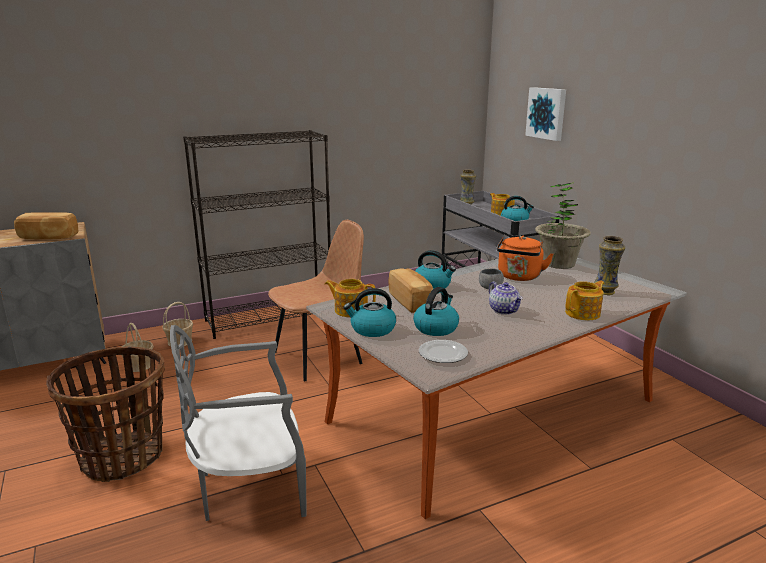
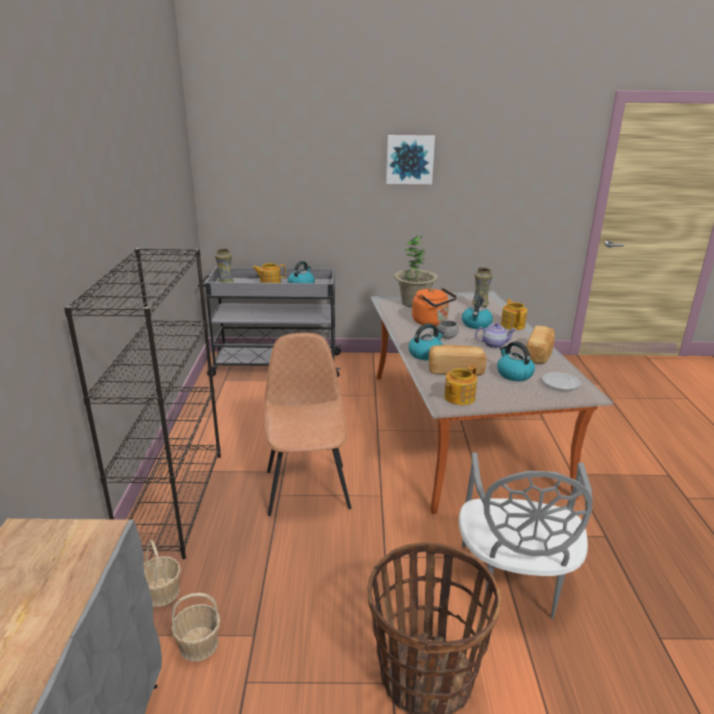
camera: 65 degrees left, 5 degrees up
bread [14,212,78,239] -> bread moved to [526,325,555,364]
kettle [343,288,396,337] -> kettle moved to [462,296,493,329]
picture [525,87,566,141] -> picture moved to [386,135,435,184]

